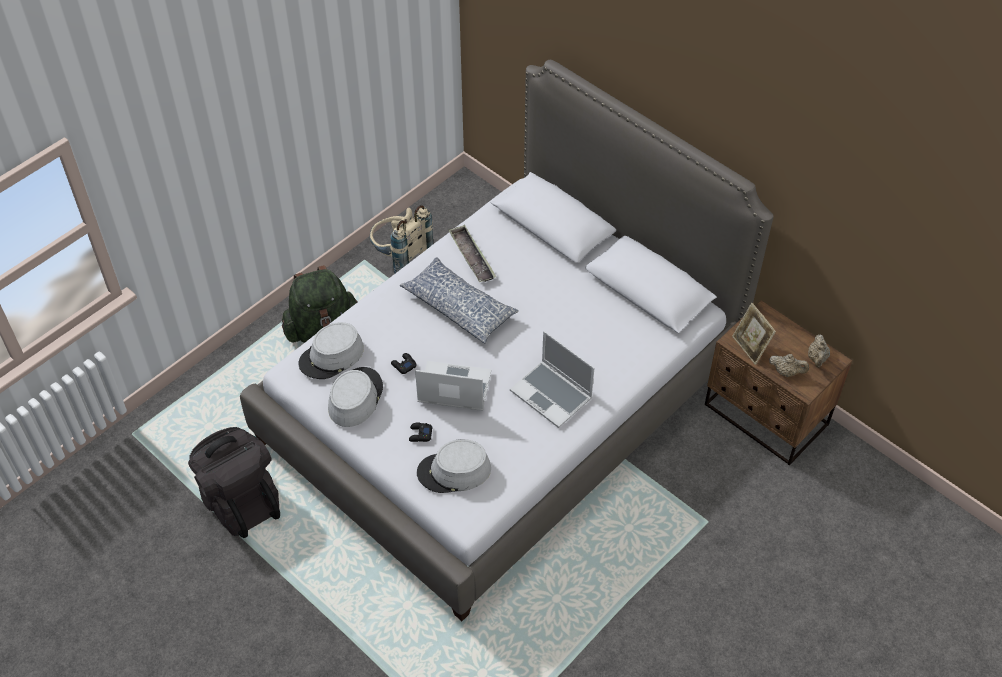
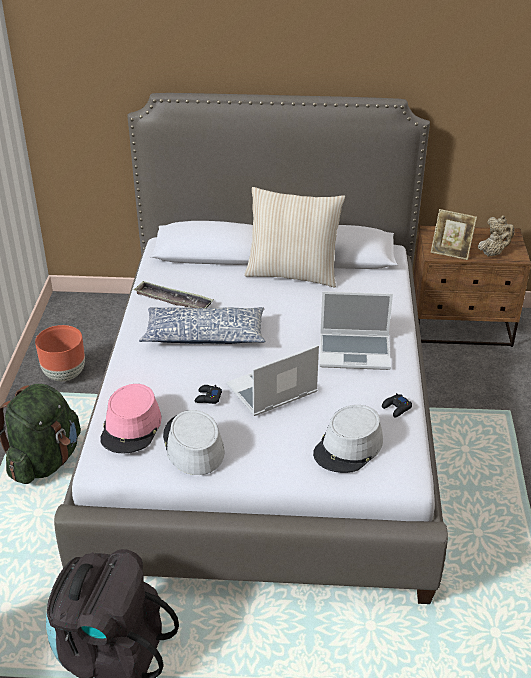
camera: 40 degrees left, 15 degrees down
grey hat [299,322,364,379] -> pink hat [100,384,161,454]
beige backpack [370,205,433,273] -> brown planter [35,325,85,381]
black game controller [409,422,432,442] -> black game controller moved to [382,393,412,417]
none -> beige pillow [244,187,345,287]

